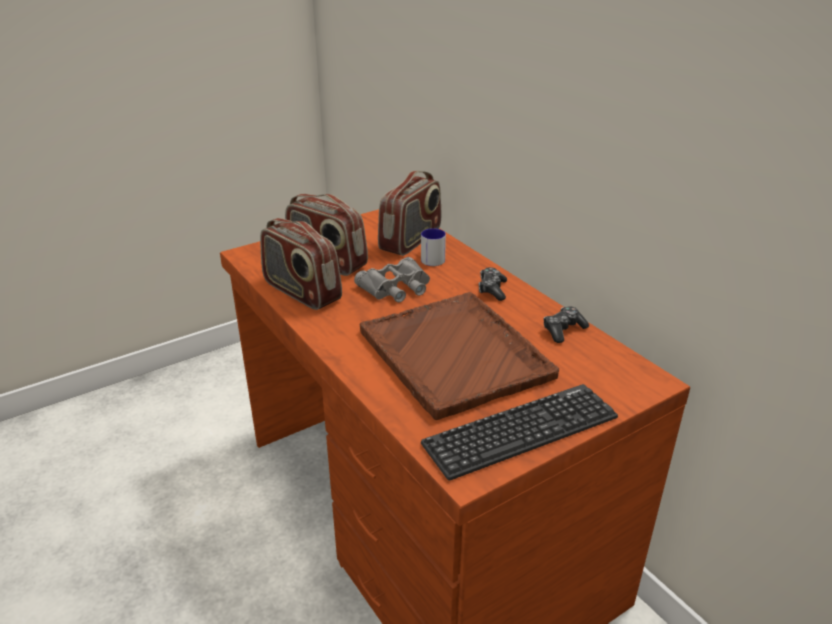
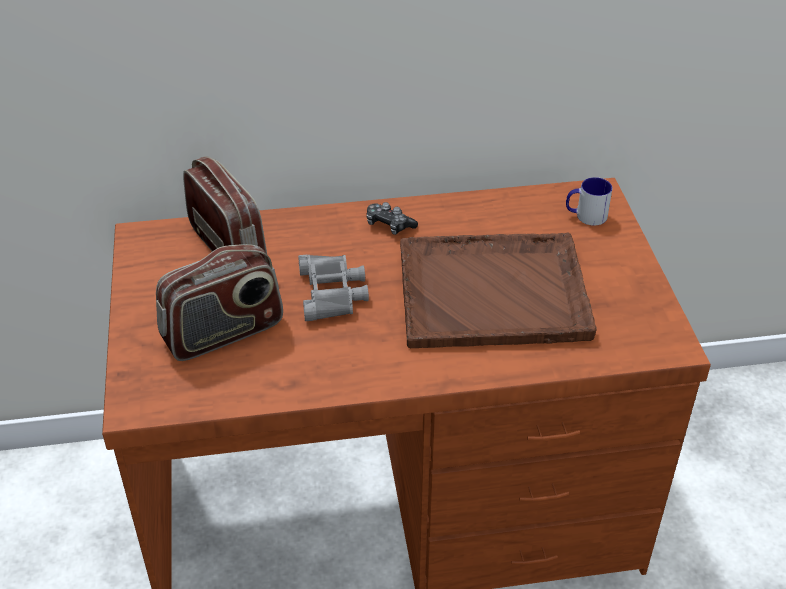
camera: 65 degrees left, 10 degrees up
radio [260,218,342,310] -> none
mug [421,228,446,266] -> mug moved to [566,177,612,226]
keyboard [421,384,618,480] -> none
game controller [543,307,589,343] -> none

